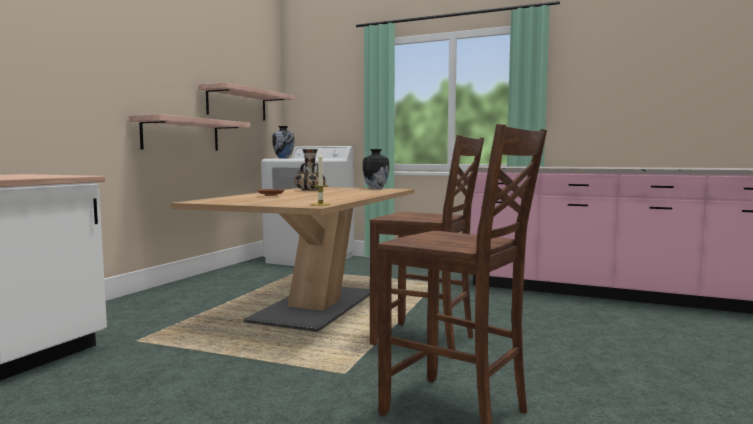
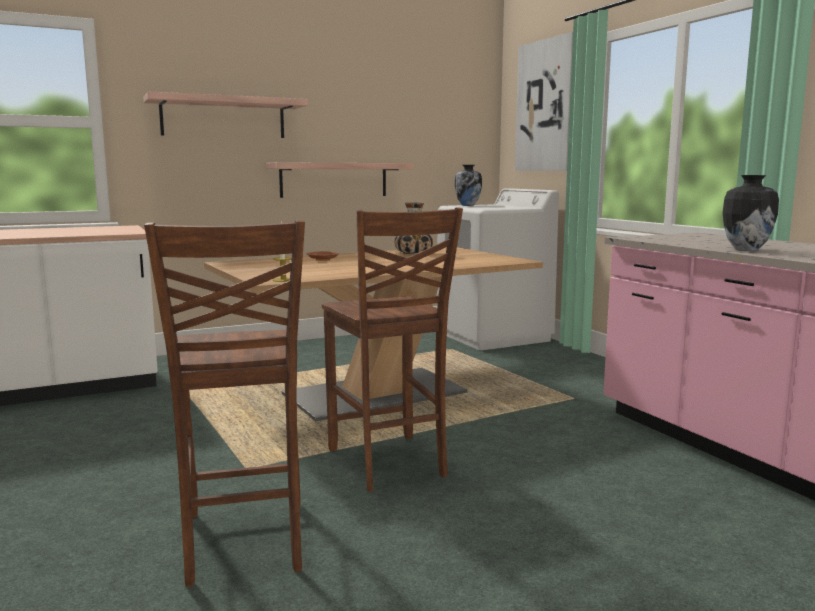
camera: 40 degrees right, 5 degrees up
shelf [198,82,294,121] -> shelf moved to [143,92,308,138]
vase [363,149,389,189] -> vase moved to [723,175,779,251]
none -> picture [515,32,573,171]

